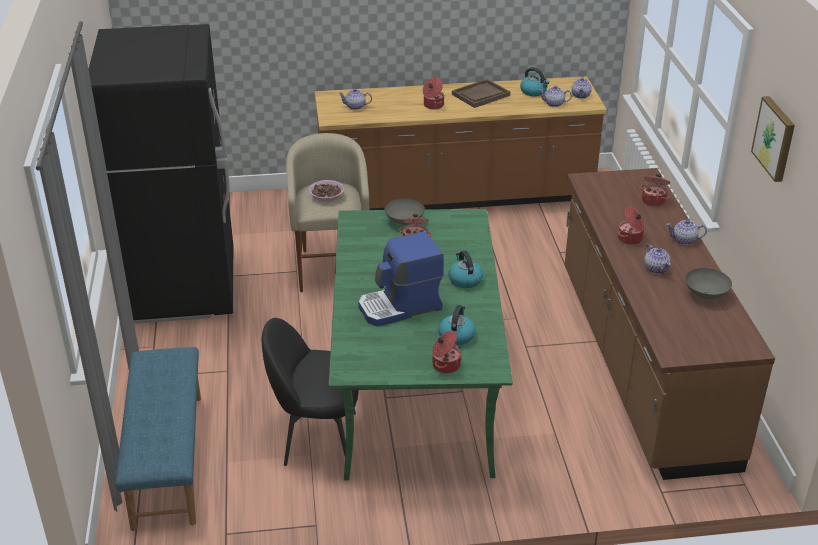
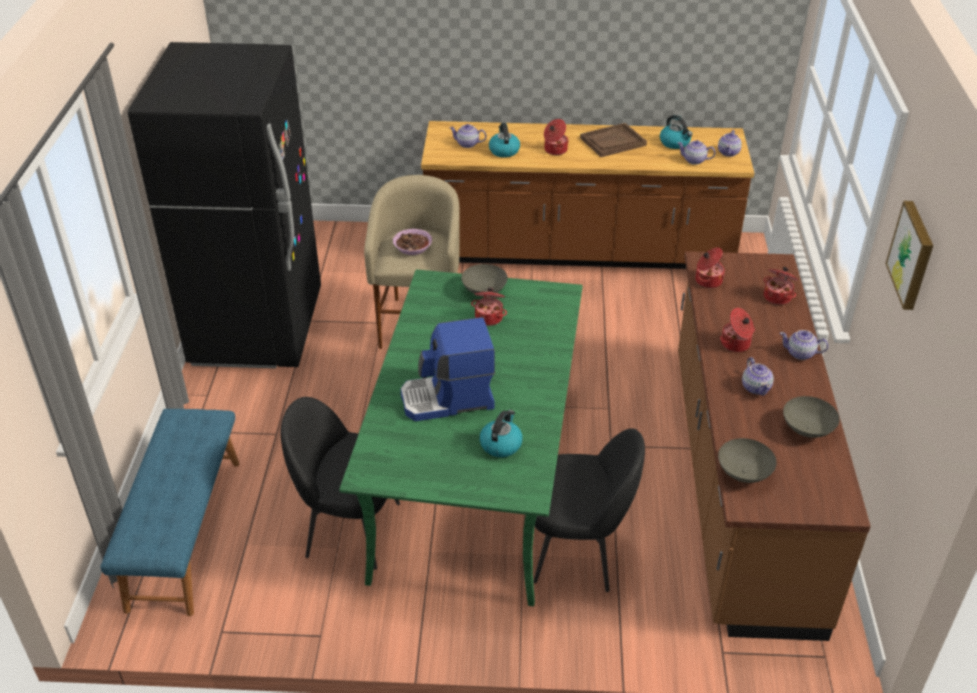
camera: 10 degrees right, 5 degrees up
cooking pot [432,331,462,374] -> cooking pot moved to [695,248,725,288]
kettle [448,251,483,288] -> kettle moved to [489,123,520,158]
none -> black chair [533,428,645,592]
none -> grey bowl [718,438,777,483]

